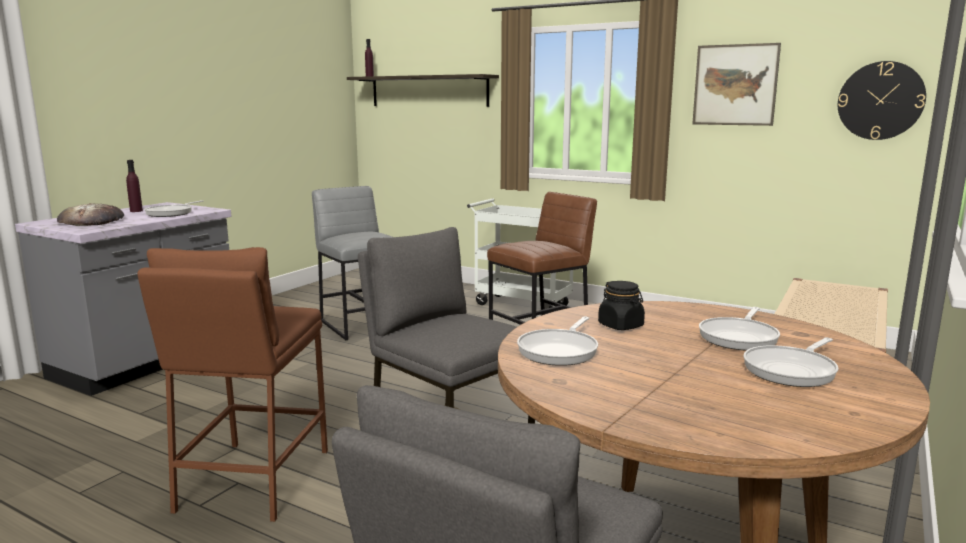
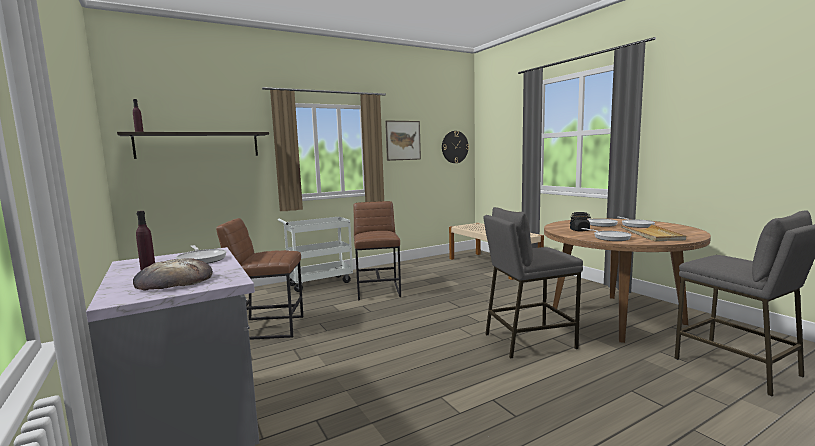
camera: 60 degrees left, 5 degrees down
brown stool [138,247,328,522] -> none
grey chair [312,186,393,340] -> brown chair [216,218,303,340]
none -> beige tray [621,224,686,242]

